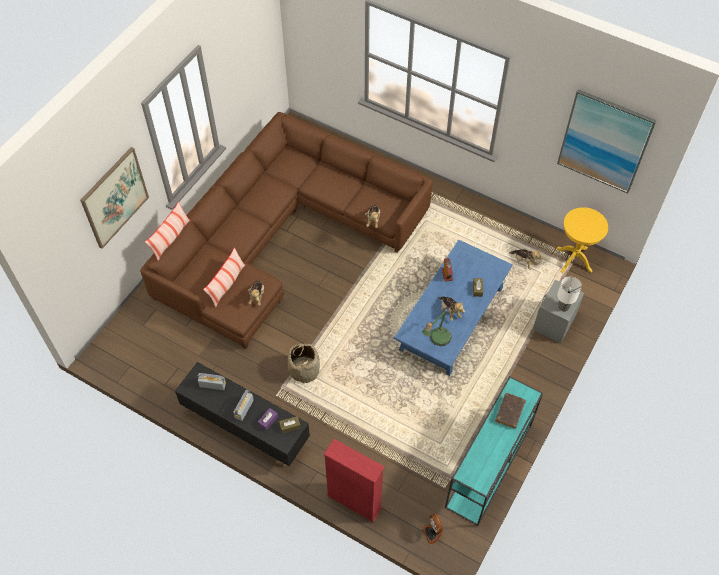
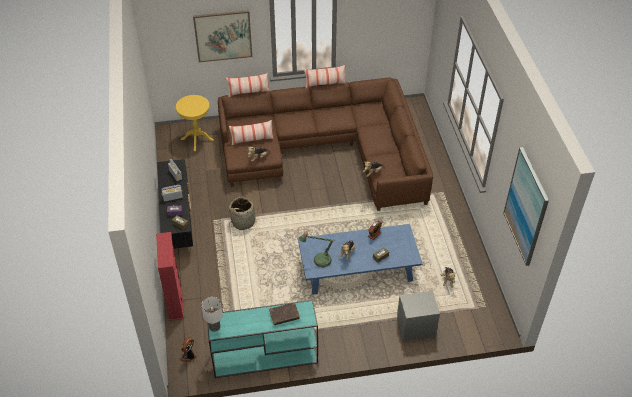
camera: 50 degrees right, 10 degrees down
yellow side table [556,207,608,273] -> yellow side table moved to [176,95,214,151]
table lamp [557,276,582,312] -> table lamp moved to [201,297,223,332]
none -> pillow [304,65,347,89]

